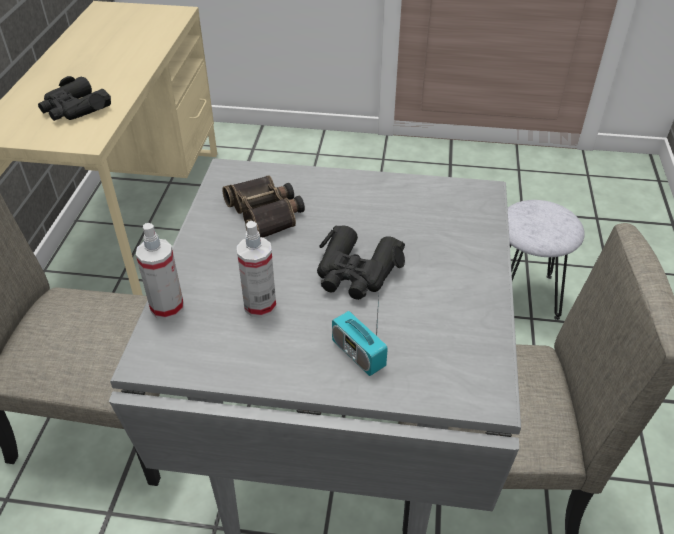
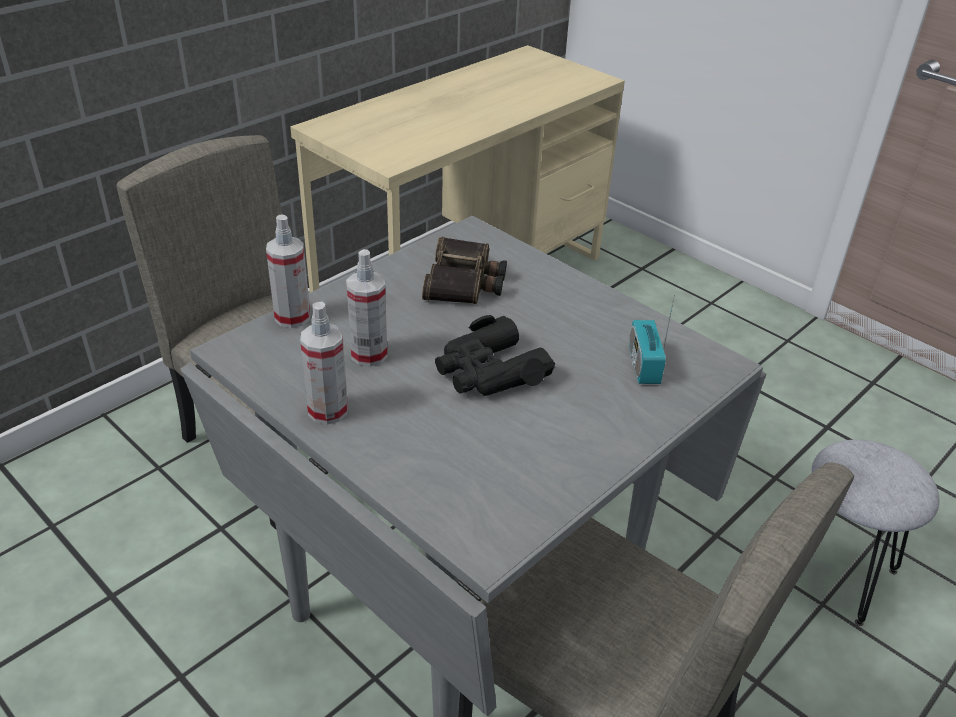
camera: 35 degrees right, 5 degrees down
black binoculars [38,76,111,121] -> none
radio [332,296,388,376] -> radio moved to [629,294,675,384]
none -> spray bottle [300,302,348,425]

